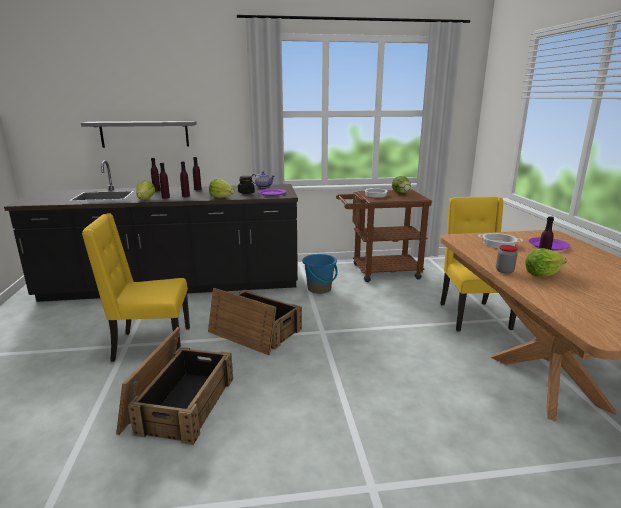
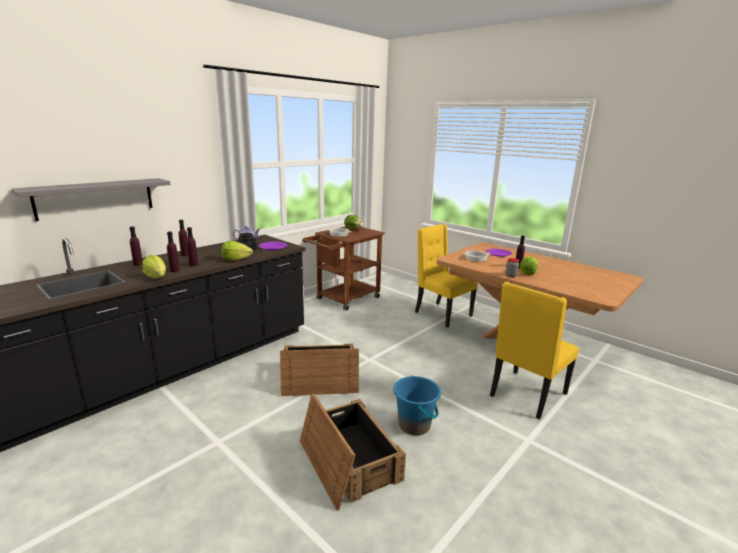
camera: 40 degrees left, 0 degrees up
yellow chair [82,213,190,362] -> yellow chair moved to [490,282,579,419]
blue bucket [303,254,338,294] -> blue bucket moved to [393,375,441,435]

